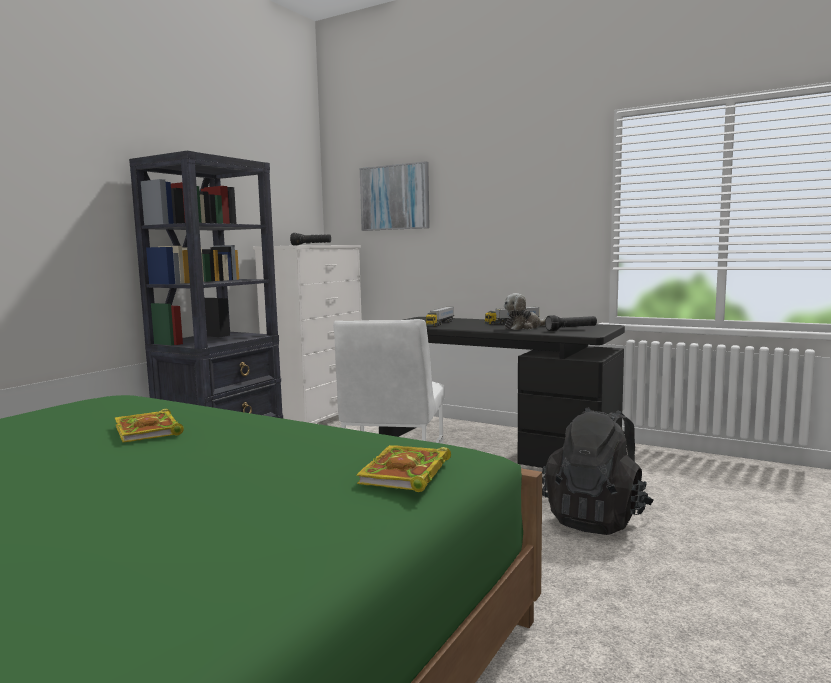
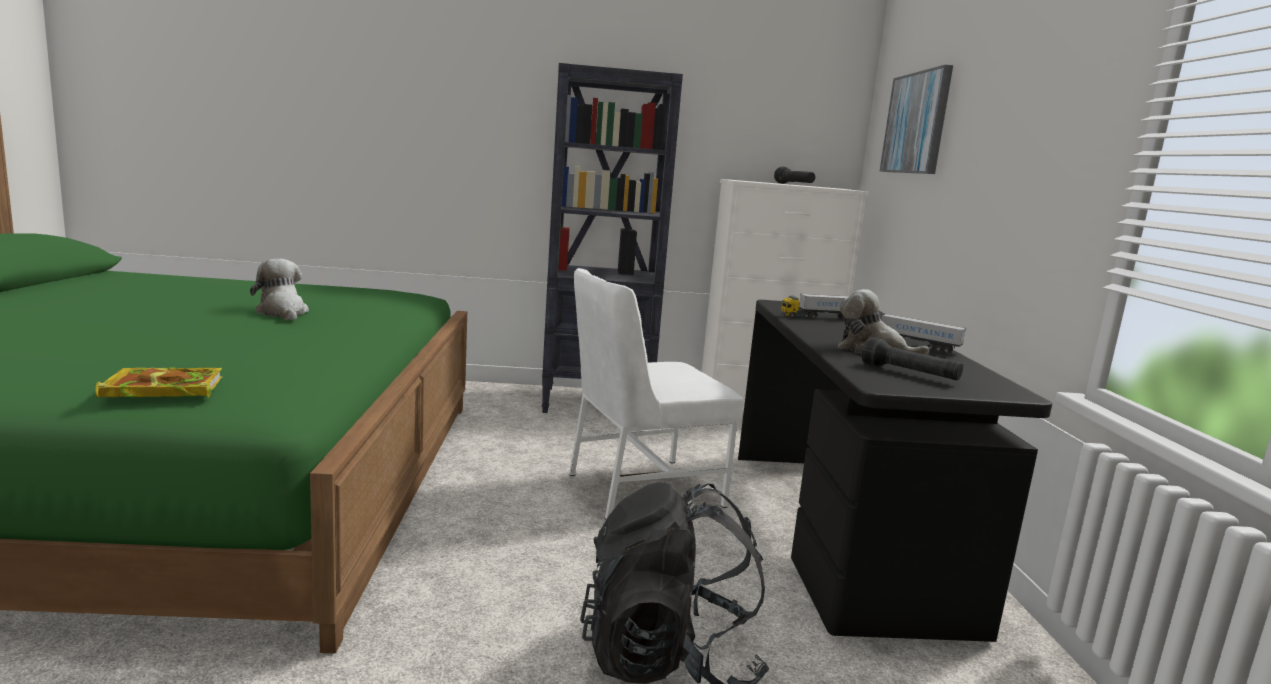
camera: 55 degrees right, 5 degrees up
book [115,409,184,443] -> plush toy [250,259,309,320]

